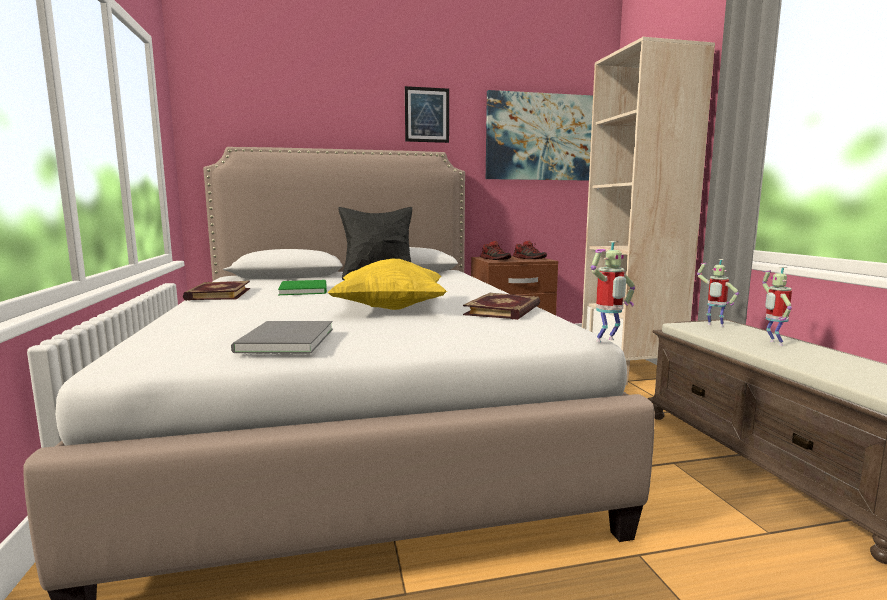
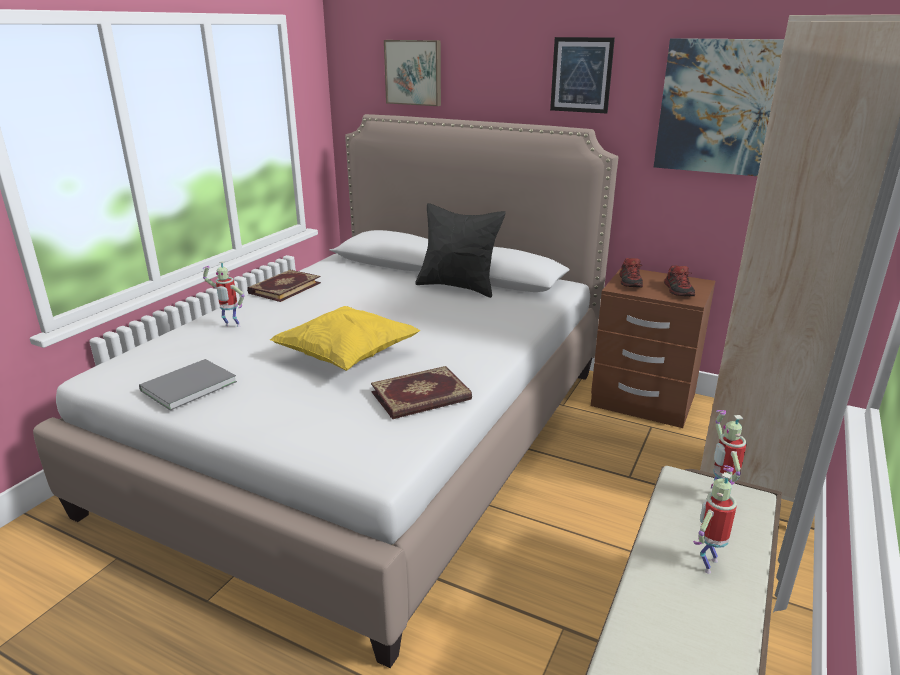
camera: 40 degrees right, 15 degrees up
green book [278,280,327,295] -> none
toy robot [591,241,635,342] -> toy robot moved to [203,261,245,327]
none -> picture [384,40,441,106]

